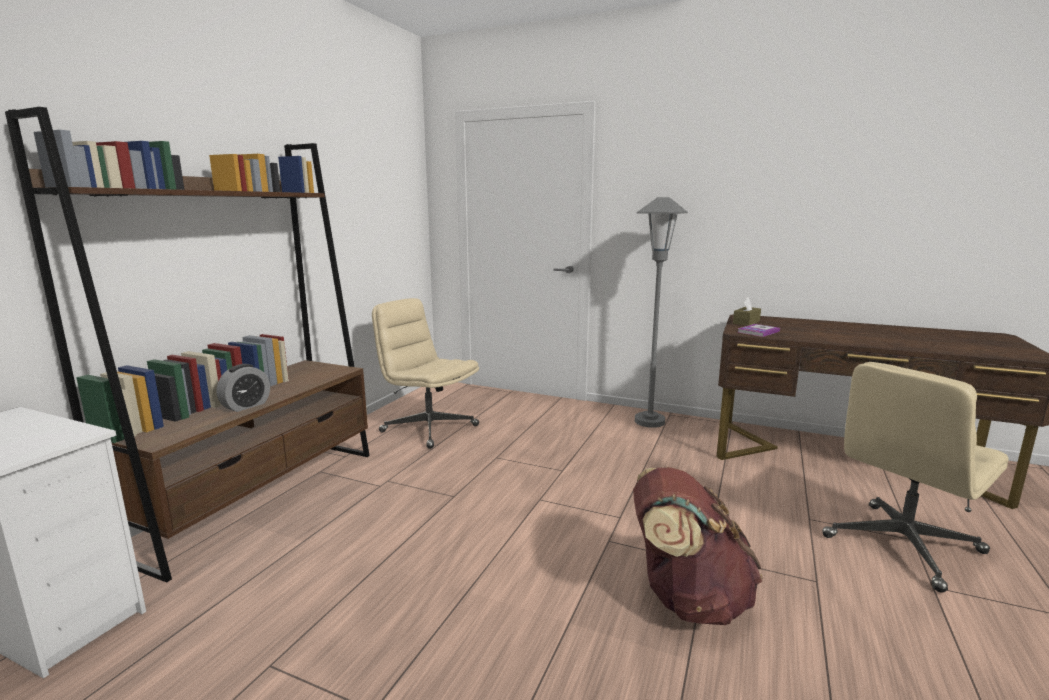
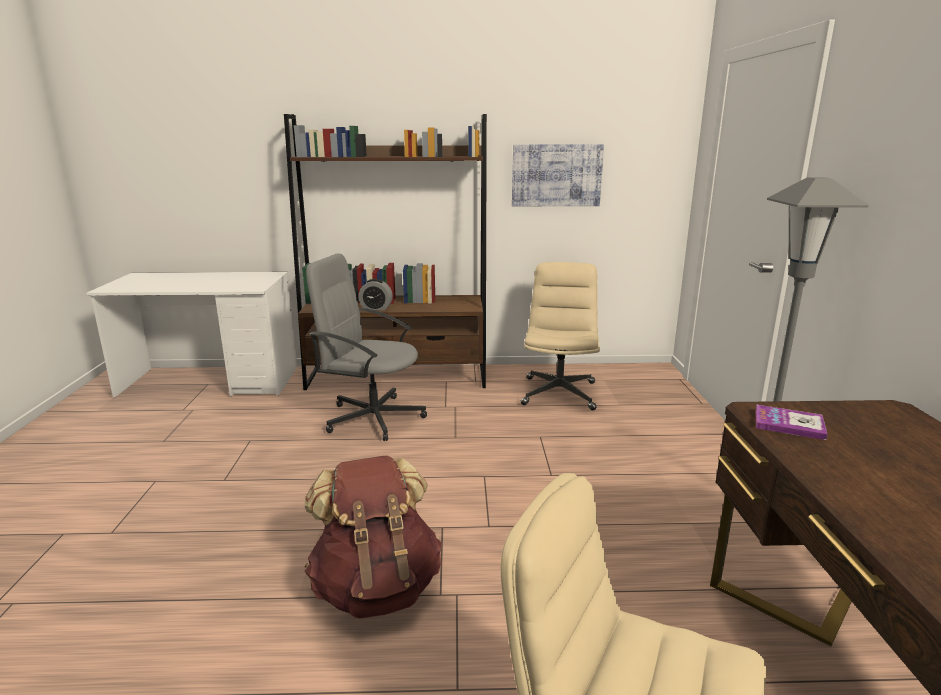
camera: 65 degrees right, 5 degrees up
brown tissue box [733,297,761,326] -> none
none -> grey office chair [306,253,427,441]
none -> picture [512,144,604,206]

